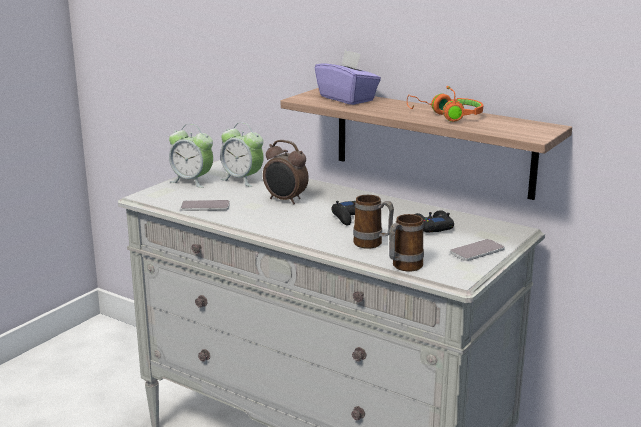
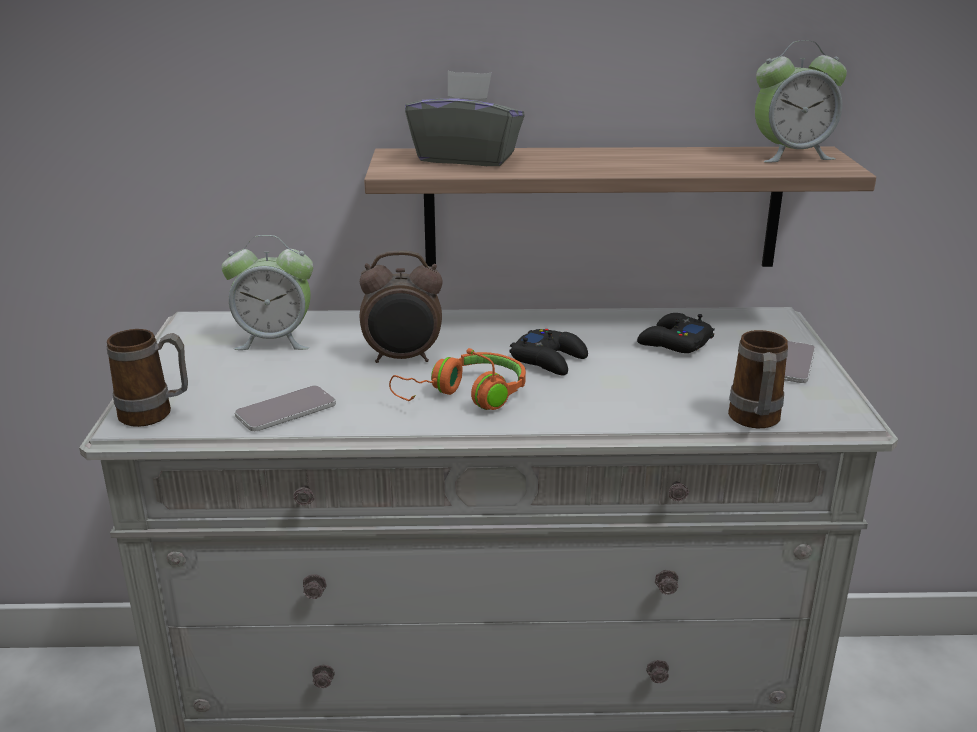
camera: 35 degrees left, 5 degrees up
alarm clock [169,124,213,188] -> alarm clock moved to [755,40,847,162]
purple tissue box [315,50,381,105] -> grey tissue box [405,71,525,166]
mug [353,195,394,249] -> mug moved to [107,329,188,427]
orange headphones [407,86,483,122] -> orange headphones moved to [389,348,526,410]

